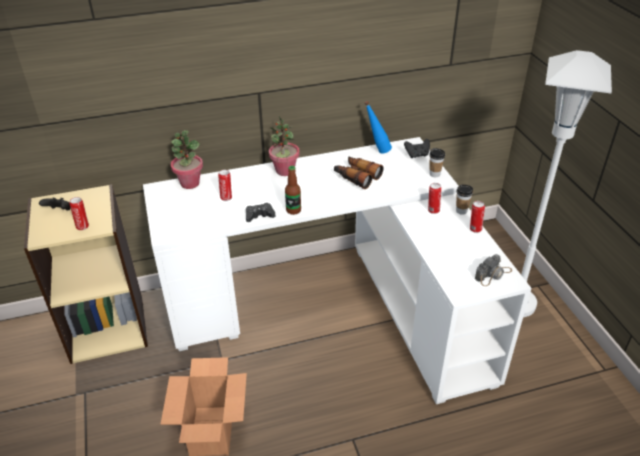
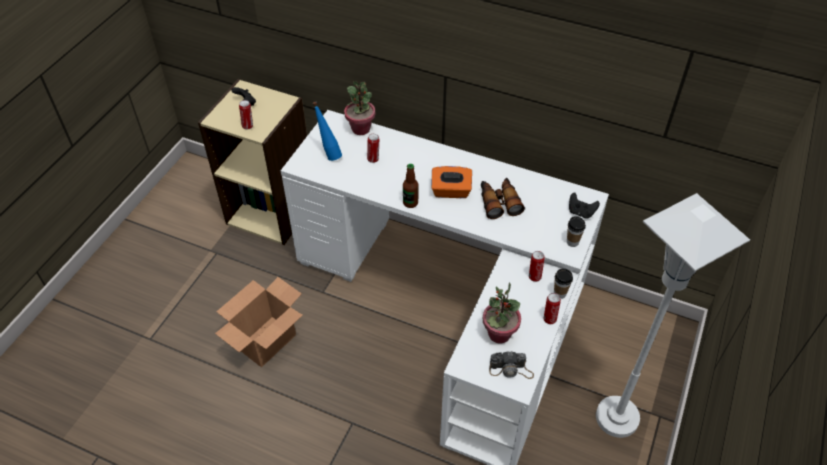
camera: 40 degrees right, 10 degrees up
black game controller [246,203,275,222] -> none
potted plant [269,117,300,176] -> potted plant moved to [483,282,521,343]
blue bottle [364,101,392,153] -> blue bottle moved to [312,102,342,161]
none -> orange tissue box [431,166,472,198]

